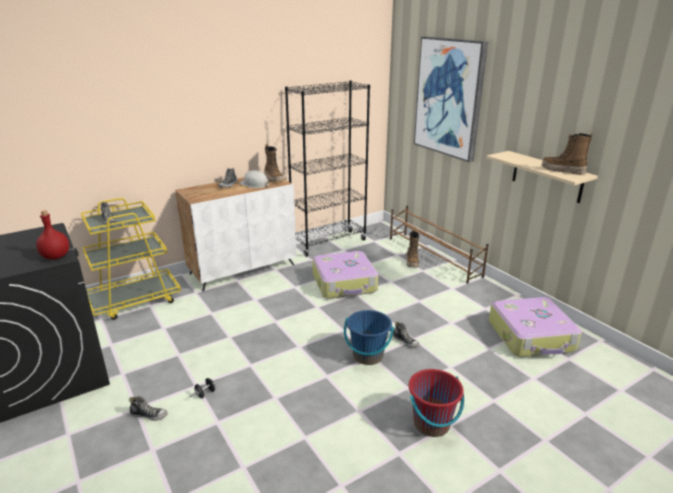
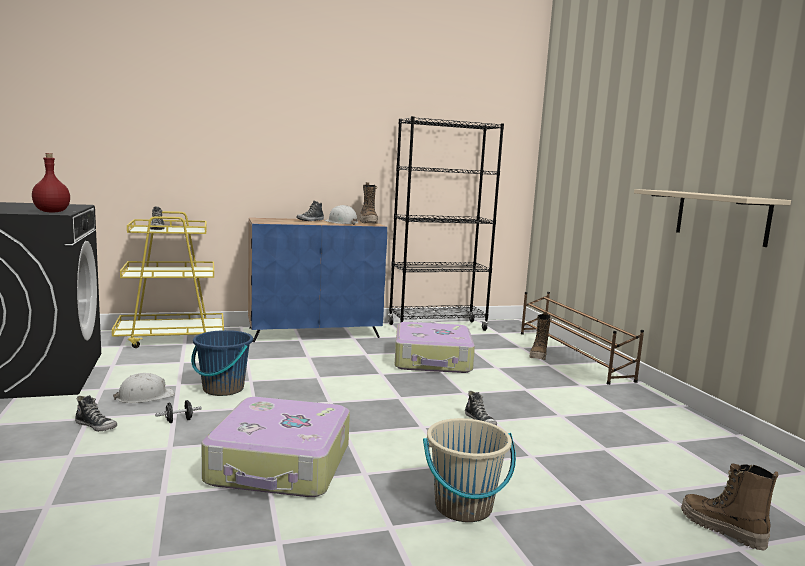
camera: 15 degrees right, 15 degrees down
white cabinet [175,177,296,291] -> blue cabinet [248,218,387,342]
blue bucket [344,310,394,365] -> blue bucket moved to [191,330,253,396]
red bucket [409,369,464,437] -> beige bucket [423,418,516,522]
picture [414,37,488,162] -> none
suitcase [489,297,582,357] -> suitcase moved to [201,397,350,497]
boot [542,133,593,175] -> boot moved to [681,463,778,551]
none -> white hard hat [113,373,175,403]

